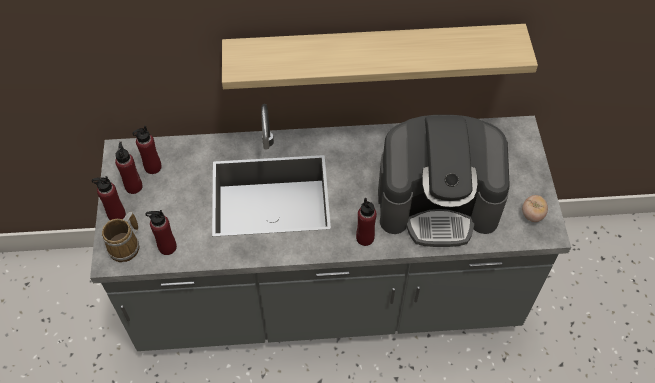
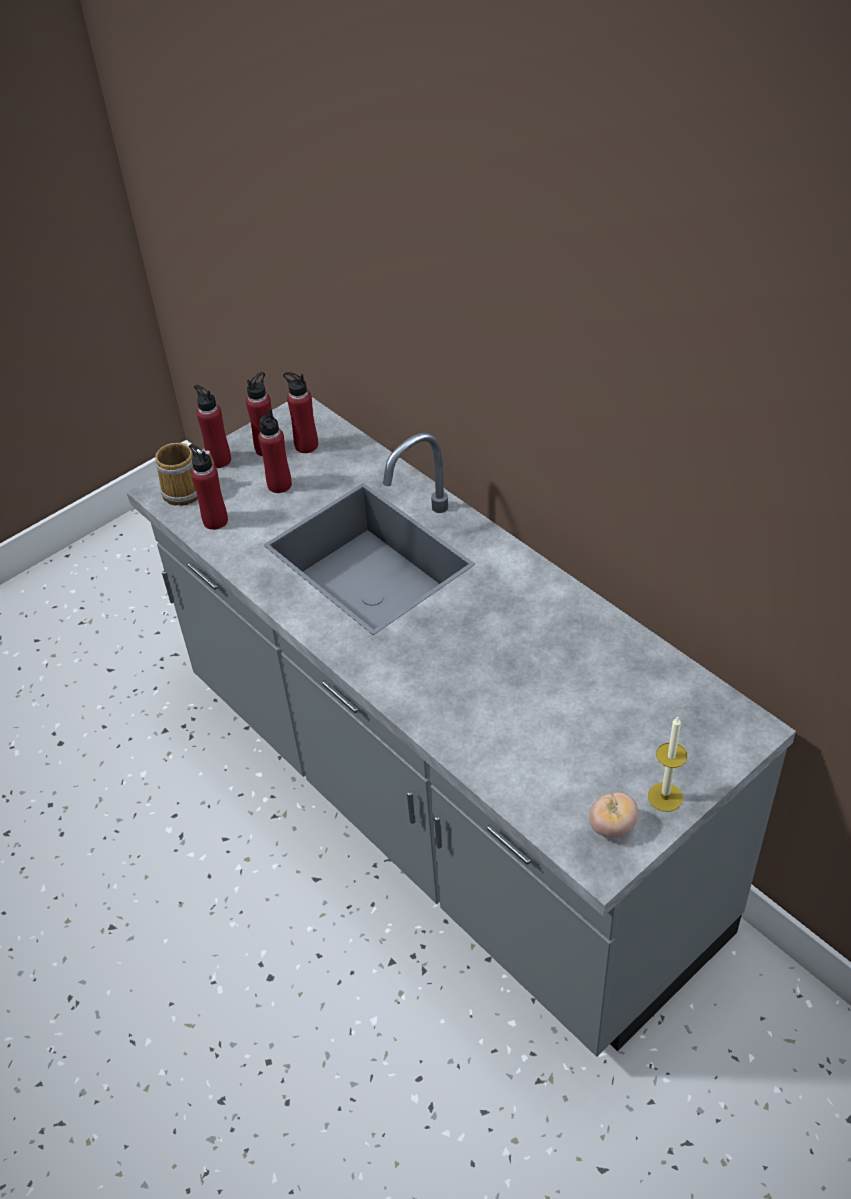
camera: 55 degrees right, 10 degrees down
shelf [222,24,538,89] -> none
red bottle [356,198,377,246] -> red bottle moved to [258,408,292,493]
coffee machine [378,115,510,247] -> none
none -> candle [648,716,687,812]

